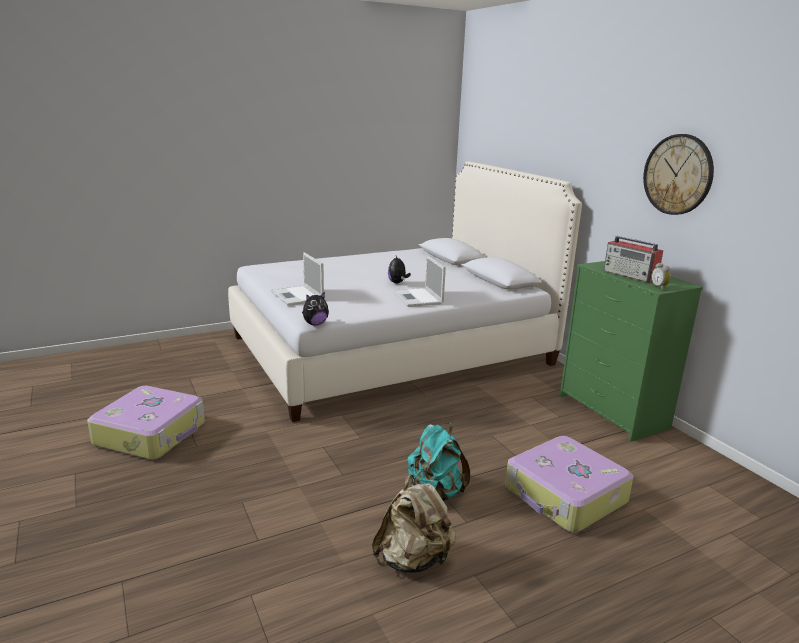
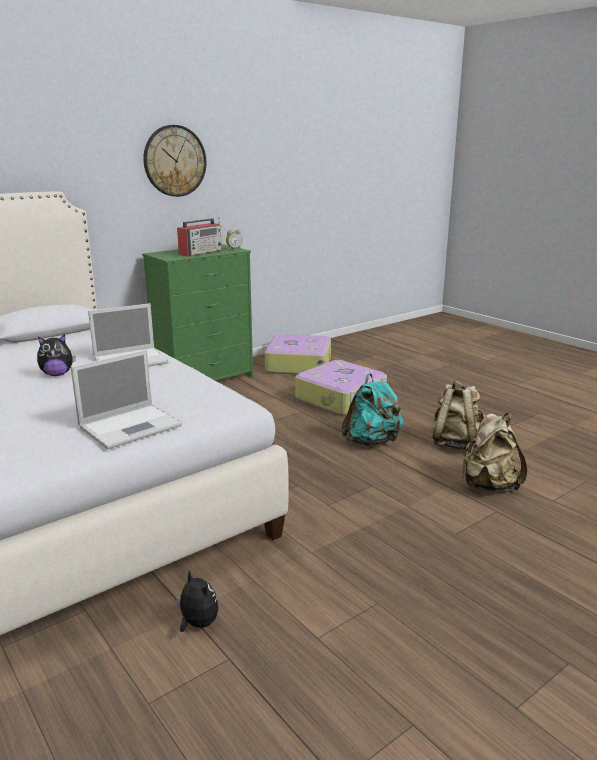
camera: 100 degrees left, 0 degrees up
suitcase [87,386,205,460] -> suitcase moved to [265,334,331,375]
plush toy [302,292,329,326] -> plush toy moved to [174,570,219,632]
none -> beige backpack [462,413,527,491]

